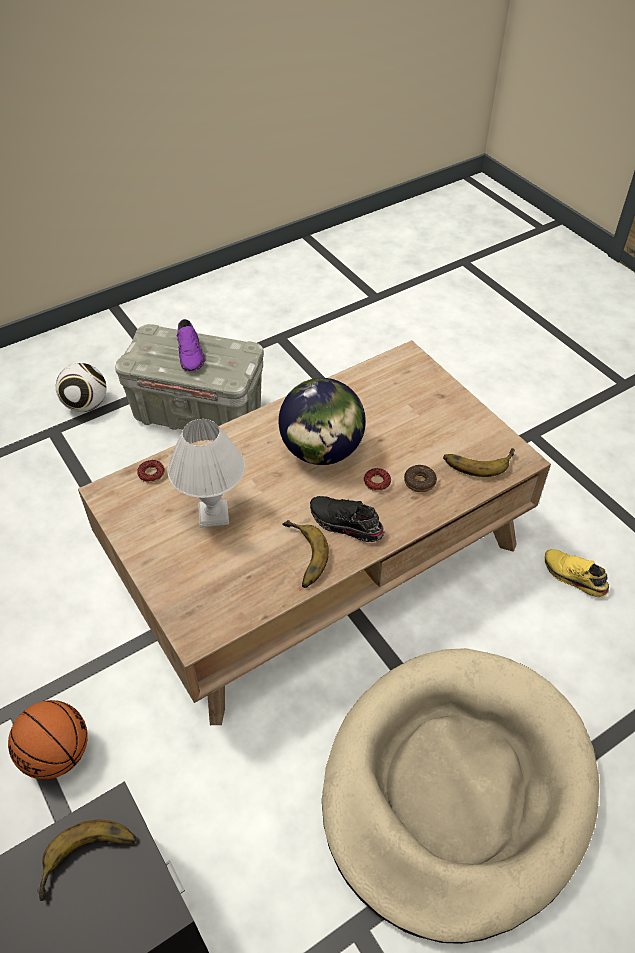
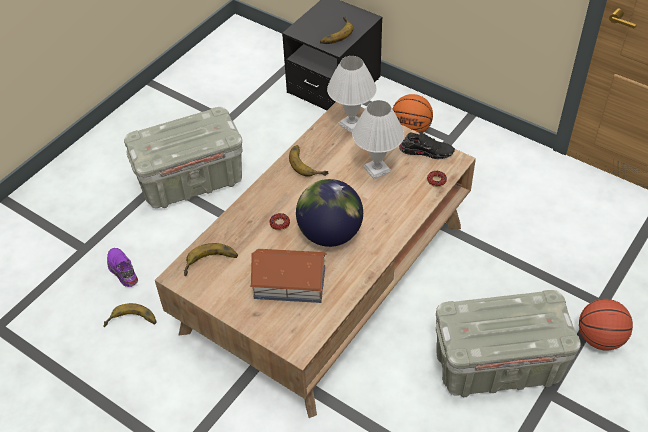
camera: 160 degrees right, 0 degrees up
football [56,363,107,412] -> basketball [579,299,633,350]
purple shoe [177,319,205,371] -> purple shoe moved to [107,248,138,287]
black shoe [310,496,385,542] -> black shoe moved to [399,132,455,159]
beige dog bed [322,648,599,944] -> grey storage box [124,107,243,208]
donut [404,465,437,492] -> none
yellow shoe [545,549,609,597] -> banana [103,303,156,327]
none -> toy house [250,249,327,303]
none -> white table lamp [327,56,377,134]

